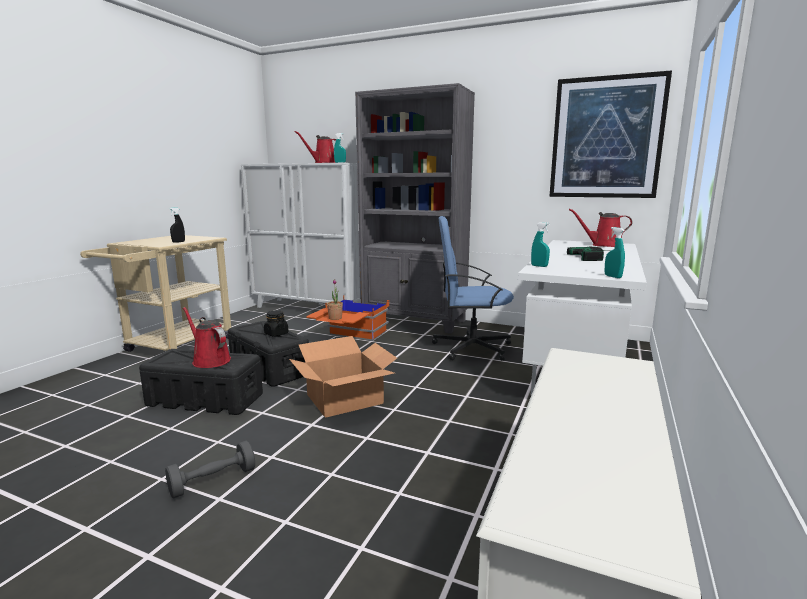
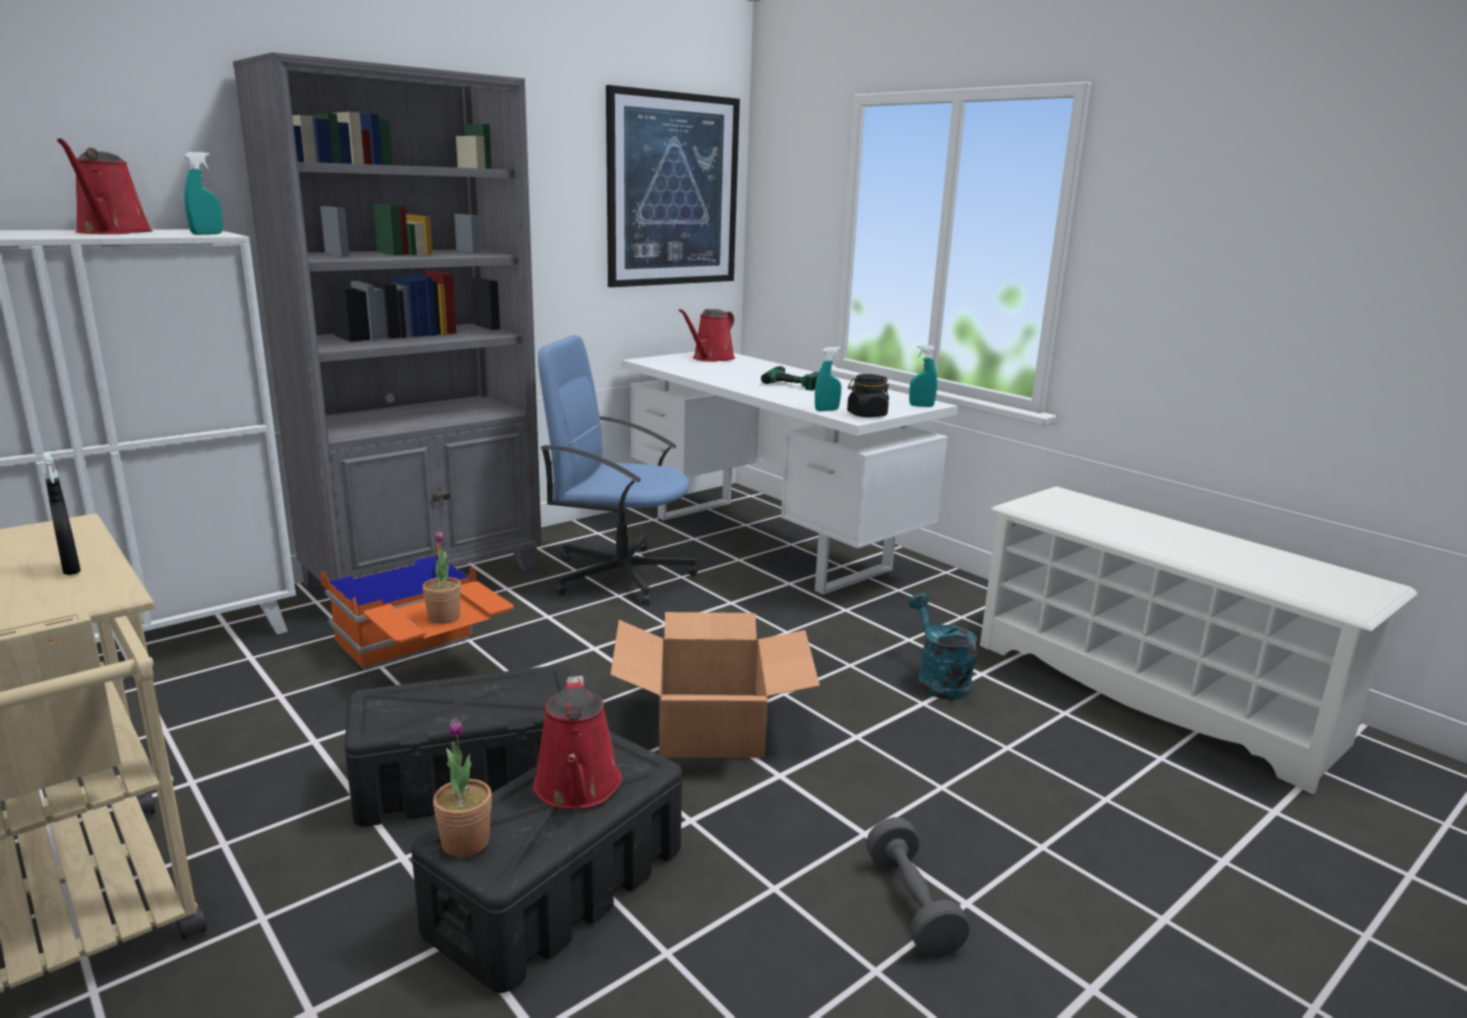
camera: 65 degrees left, 5 degrees up
red watering can [183,307,231,368] -> red watering can turned 75 degrees counterclockwise [533,676,622,809]
black jar [264,310,288,336] -> black jar moved to [847,374,889,418]
blue office chair [432,216,514,360] -> blue office chair turned 75 degrees clockwise [538,335,698,605]
none -> potted plant [433,718,492,857]
none -> turquoise watering can [909,593,977,700]

